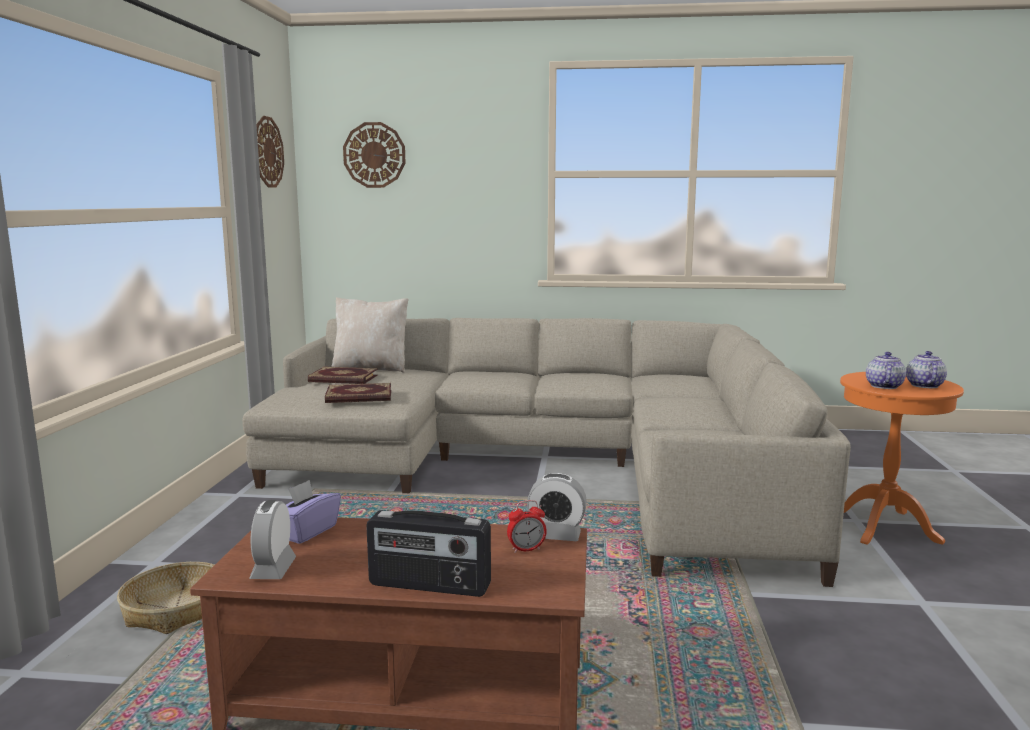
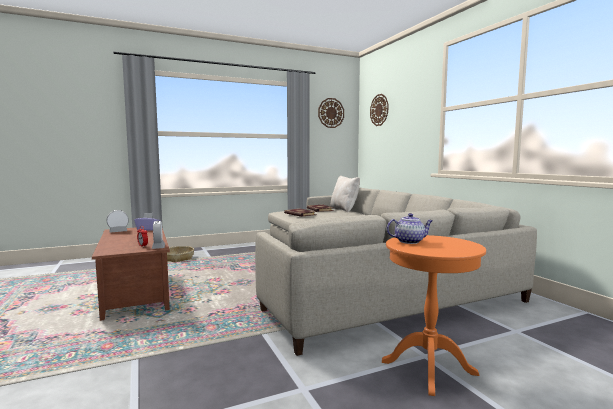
camera: 60 degrees right, 5 degrees down
radio [366,510,491,597] -> none
teapot [906,351,947,388] -> none

